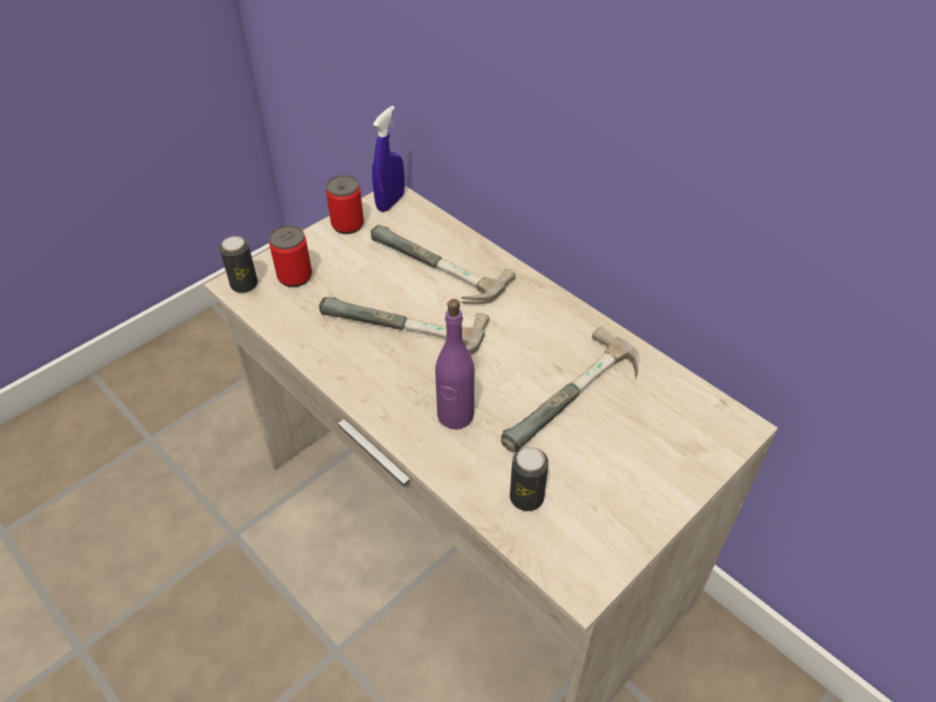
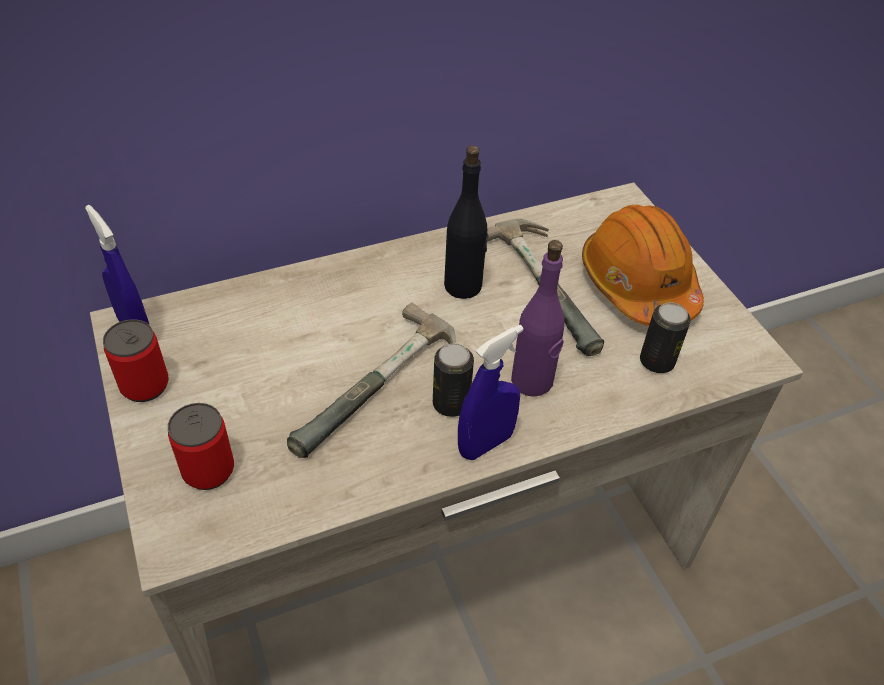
camera: 70 degrees left, 0 degrees up
can [220,236,258,293] -> can moved to [433,343,474,417]
hammer [371,225,516,304] -> none
none -> black bottle [444,145,488,299]
none -> blue spray bottle [458,325,524,460]
none -> orange hard hat [582,205,704,326]

